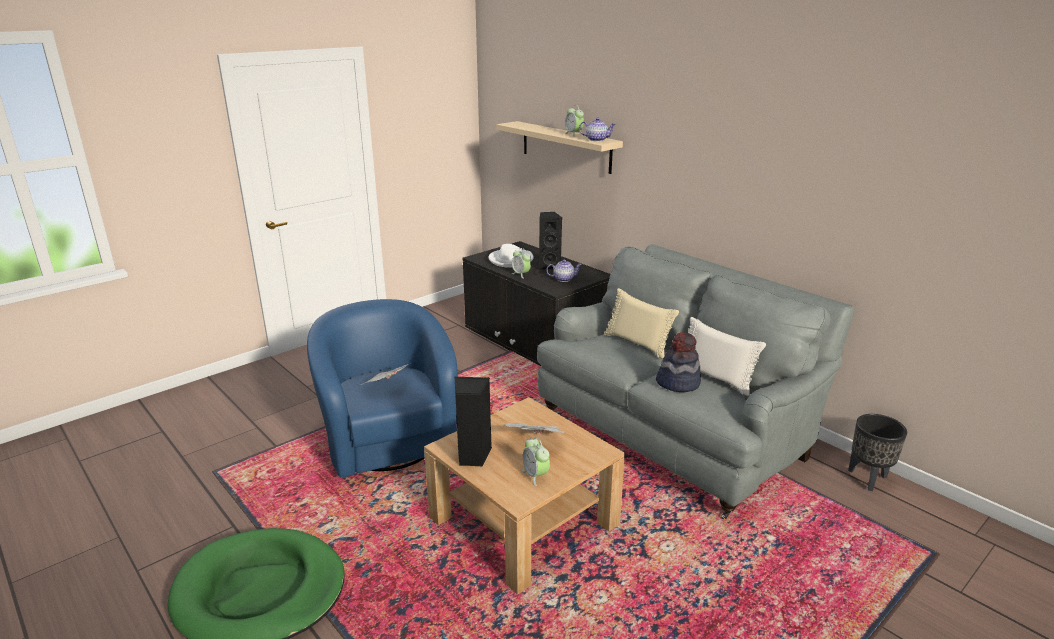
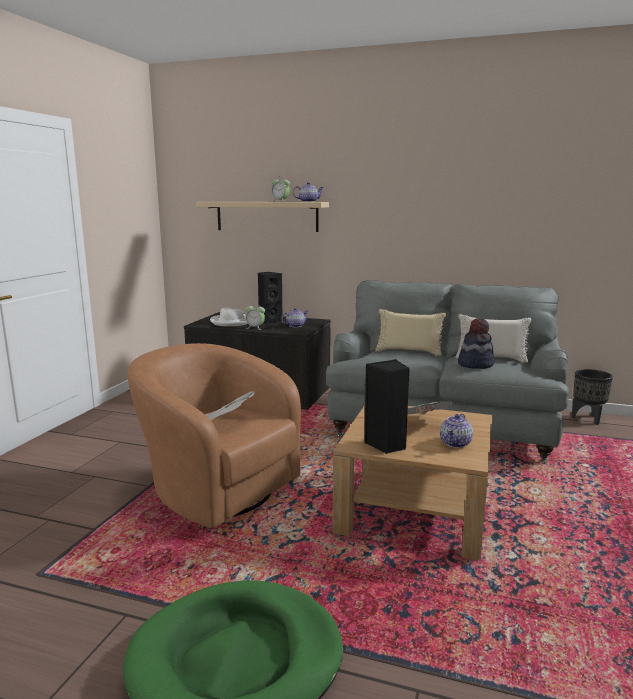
camera: 30 degrees left, 10 degrees down
blue armchair [307,299,458,478] -> brown armchair [127,343,301,528]
alarm clock [522,437,550,486] -> teapot [440,414,473,448]

